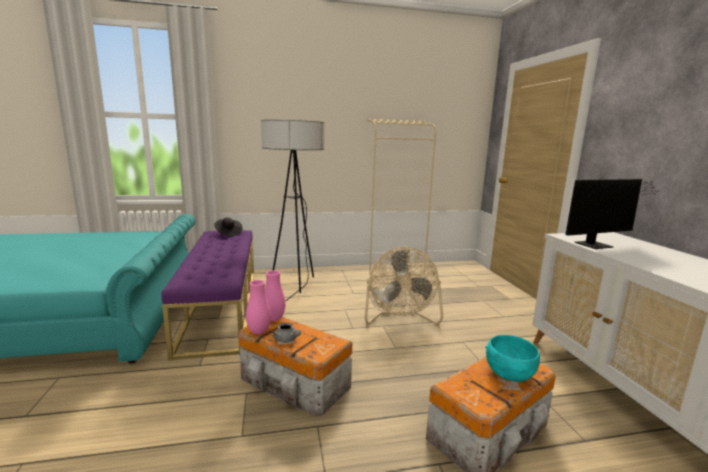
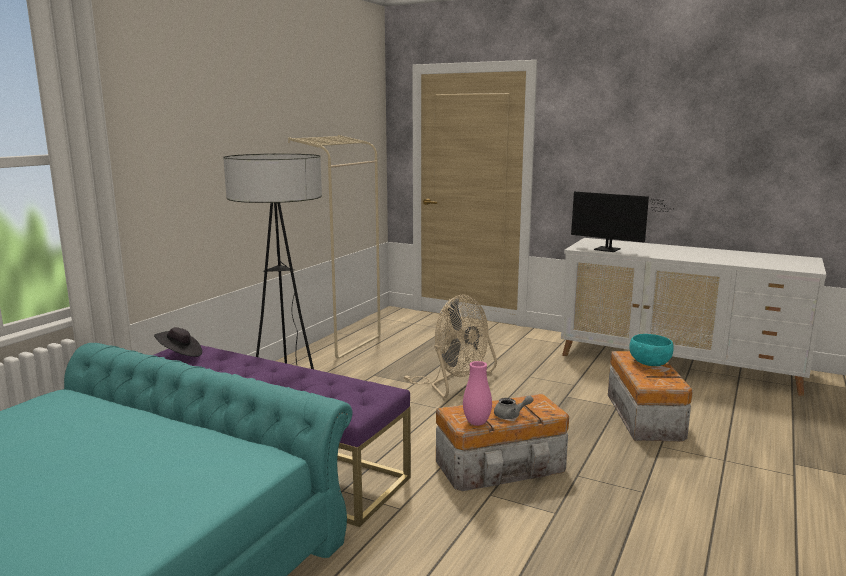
camera: 50 degrees left, 0 degrees up
pink vase [265,270,286,321] -> none
monitor [565,179,656,249] -> monitor turned 105 degrees clockwise [571,192,670,252]

